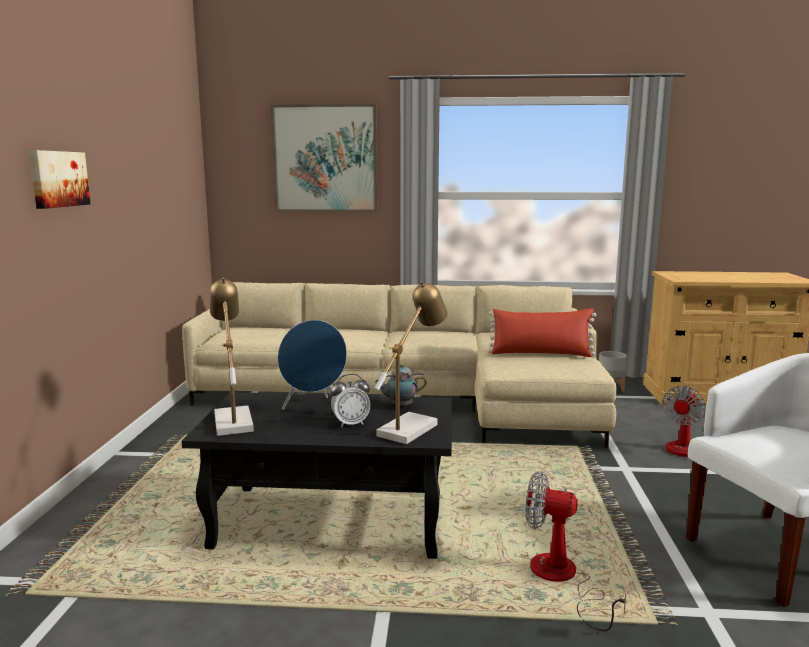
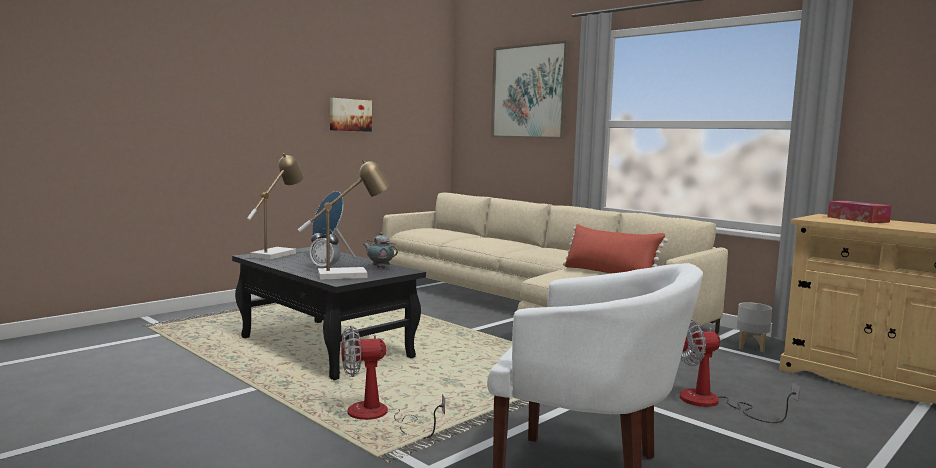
camera: 40 degrees right, 5 degrees down
picture [29,150,90,209] -> picture moved to [330,98,372,132]
fan [526,471,626,631] -> fan turned 75 degrees counterclockwise [341,326,445,439]
none -> tissue box [827,201,892,223]

